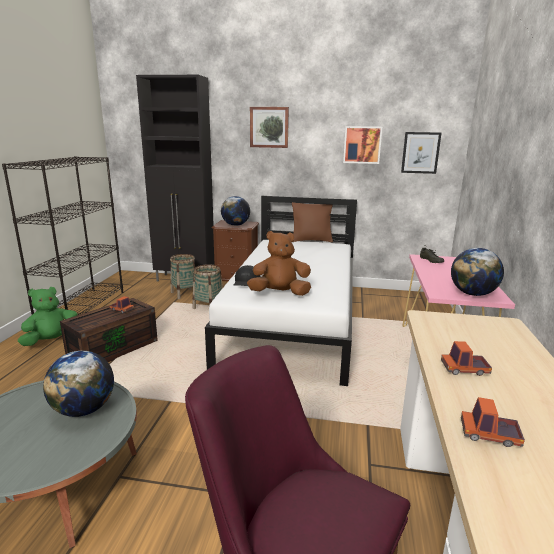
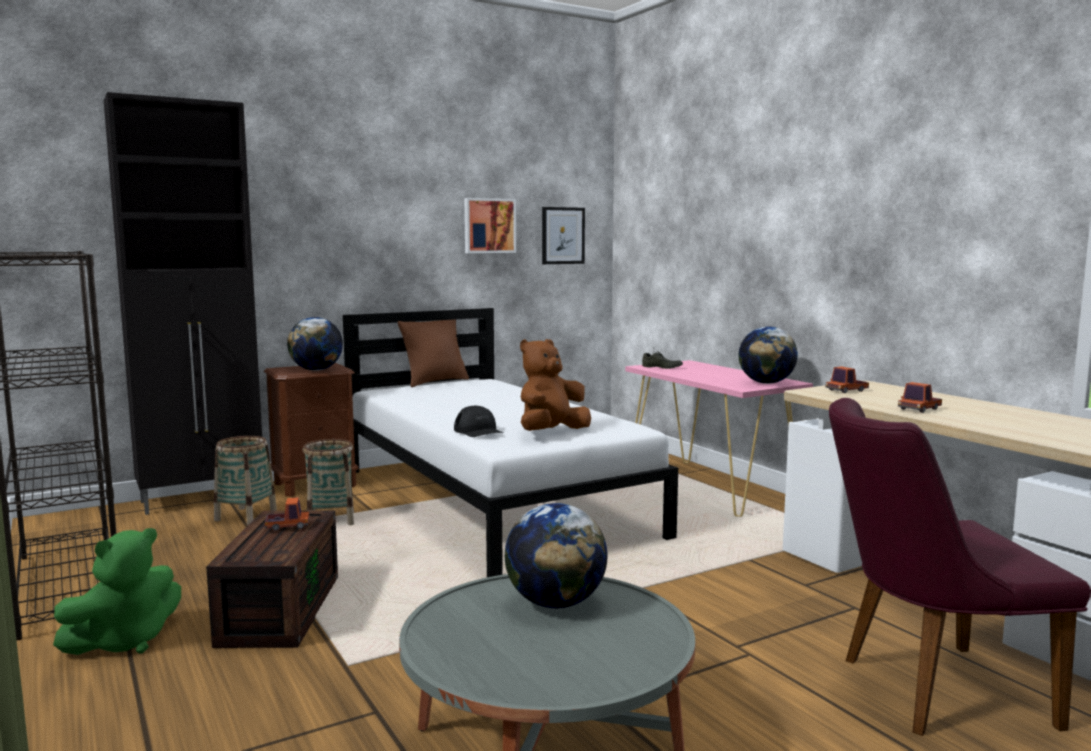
camera: 40 degrees left, 10 degrees down
green plush toy [18,287,78,346] -> green plush toy turned 150 degrees counterclockwise [53,528,181,655]
picture [250,107,289,148] -> none
toy truck [461,397,525,447] -> toy truck moved to [825,366,869,393]

